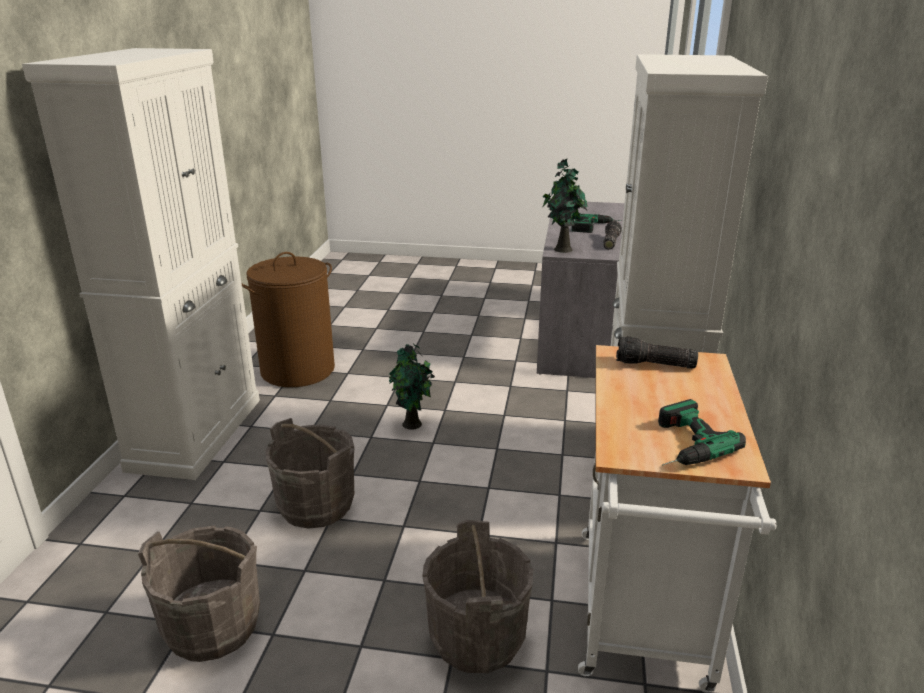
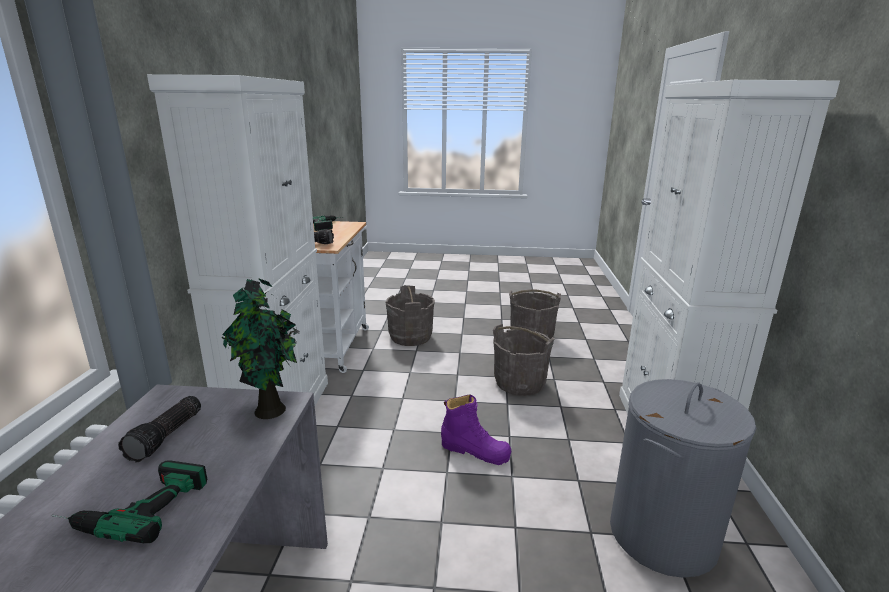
camera: 175 degrees right, 5 degrees down
brown laundry basket [241,252,335,387] -> grey laundry basket [610,379,756,578]
potted plant [389,344,435,430] -> purple boot [441,394,512,465]

